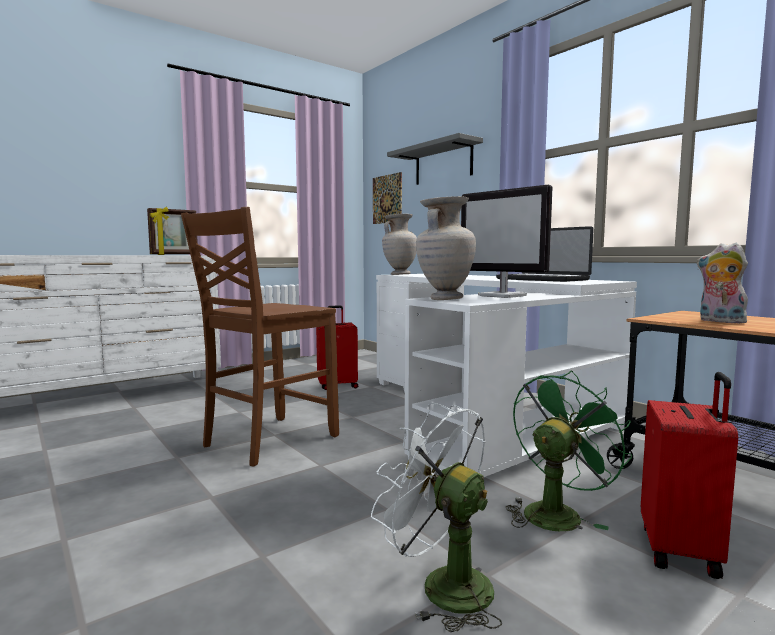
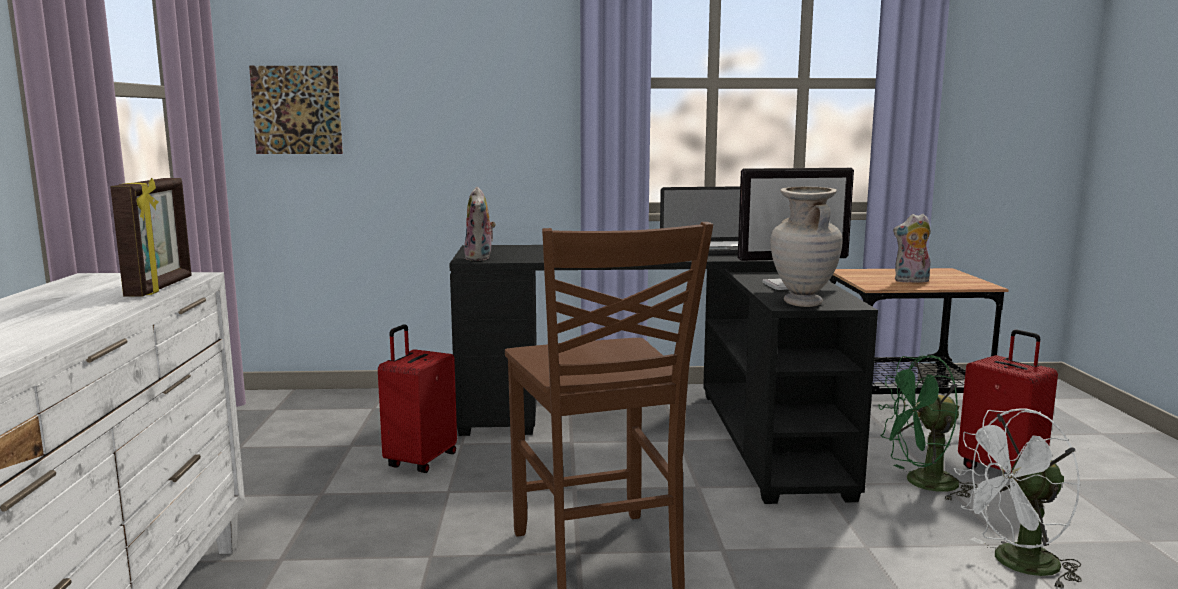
camera: 55 degrees left, 5 degrees up
white desk [376,274,637,477] -> black desk [449,245,878,504]
beige vase [382,214,417,275] -> plush toy [464,187,496,261]
grey shelf [387,133,483,185] -> none
green fan [506,370,632,531] -> green fan turned 90 degrees counterclockwise [878,355,977,501]

